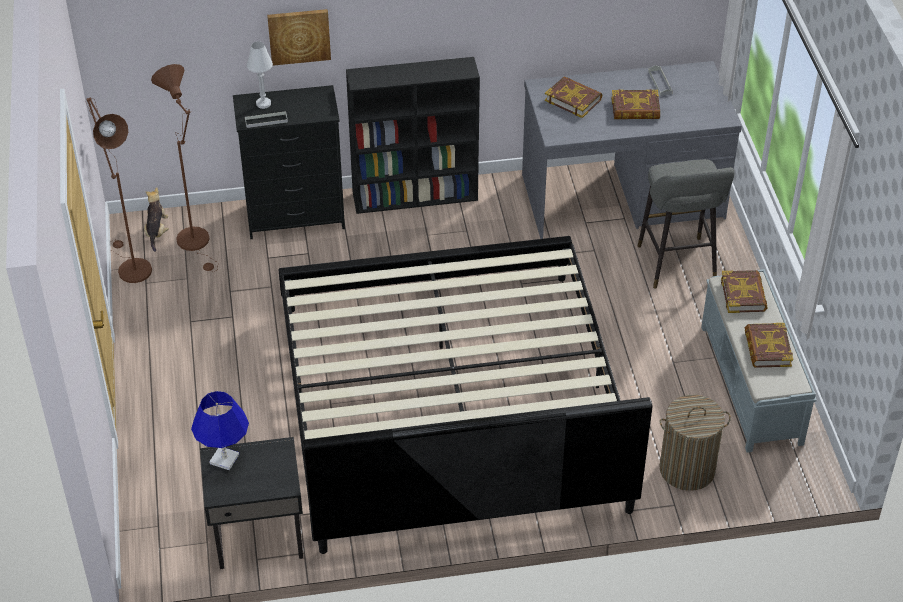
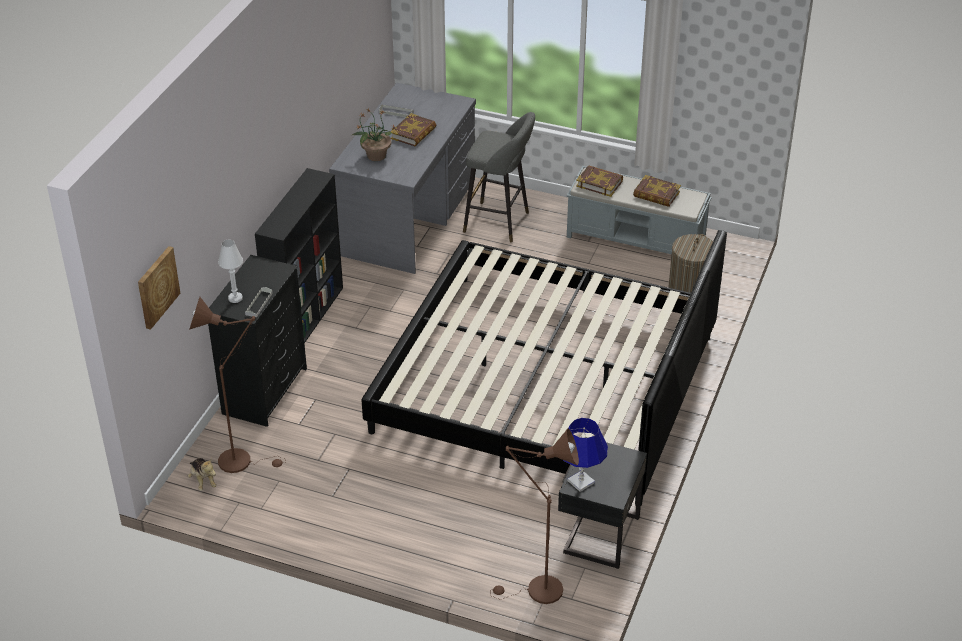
camera: 60 degrees left, 5 degrees down
brown floor lamp [86,97,152,283] -> brown floor lamp moved to [490,429,579,604]
plush toy [144,187,169,252] -> plush toy turned 150 degrees counterclockwise [188,458,217,491]
picture [267,9,331,66] -> picture moved to [138,246,180,330]
book [545,76,602,118] -> potted plant [352,109,395,161]

